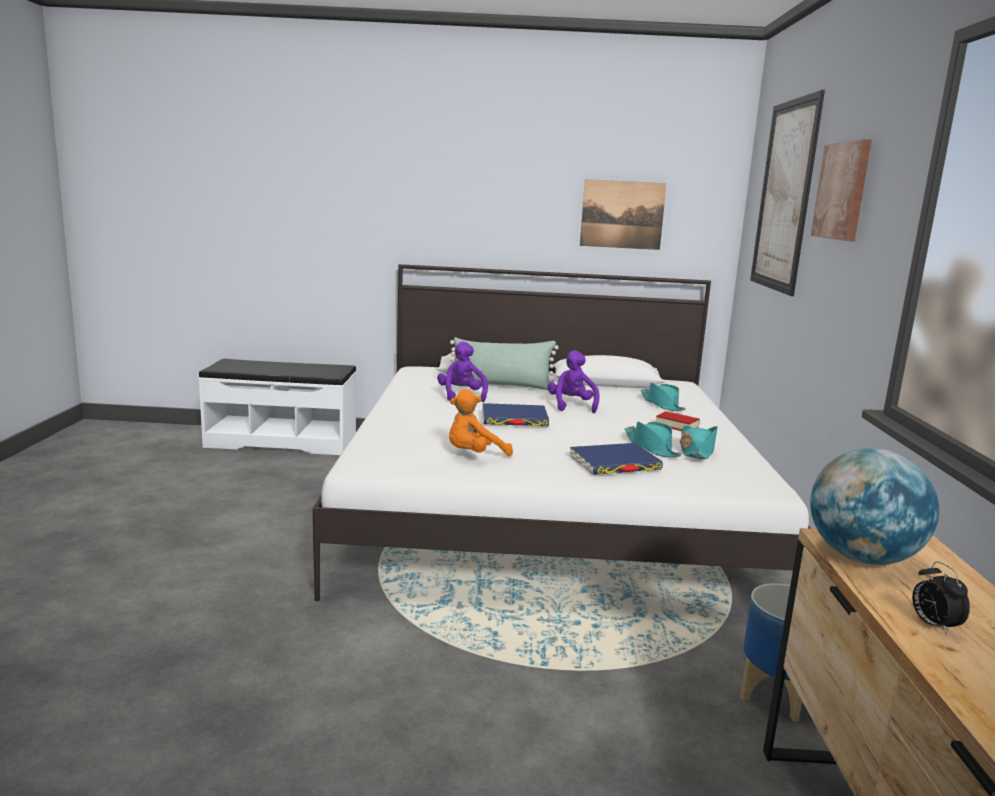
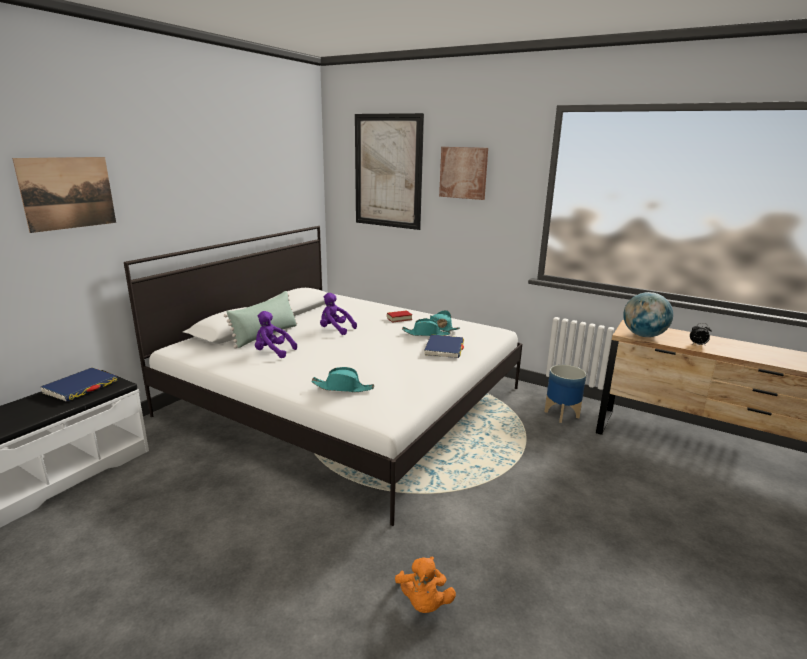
camera: 60 degrees left, 5 degrees up
orange plush toy [449,389,513,456] -> orange plush toy moved to [395,557,456,613]
blue book [482,403,549,426] -> blue book moved to [41,368,118,402]
picture [580,179,667,250] -> picture moved to [12,157,116,233]
turquoise hat [641,383,686,411] -> turquoise hat moved to [311,367,374,392]

